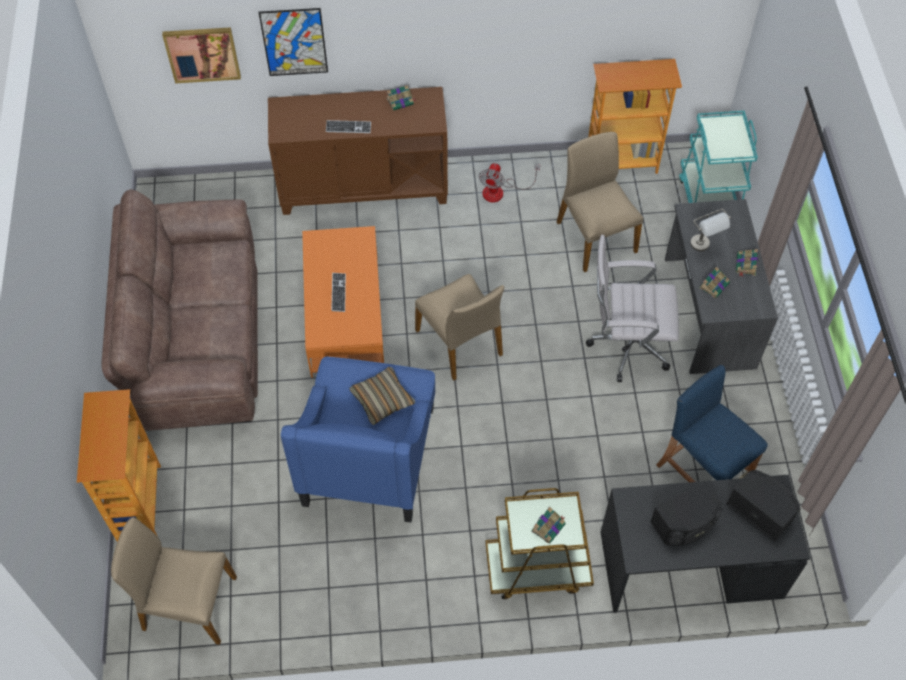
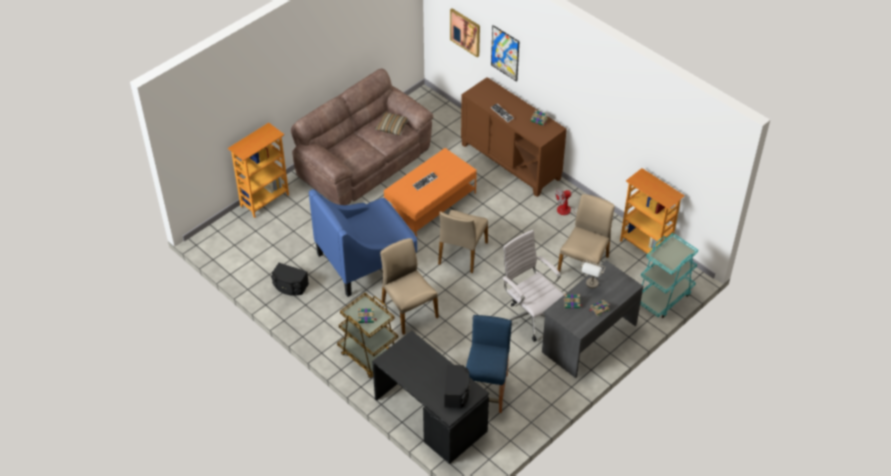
camera: 50 degrees right, 10 degrees down
beige chair [111,517,237,645] -> beige chair moved to [380,238,439,335]
pillow [349,367,415,425] -> pillow moved to [375,112,408,136]
black speaker [650,482,723,546] -> black speaker moved to [271,263,309,296]

